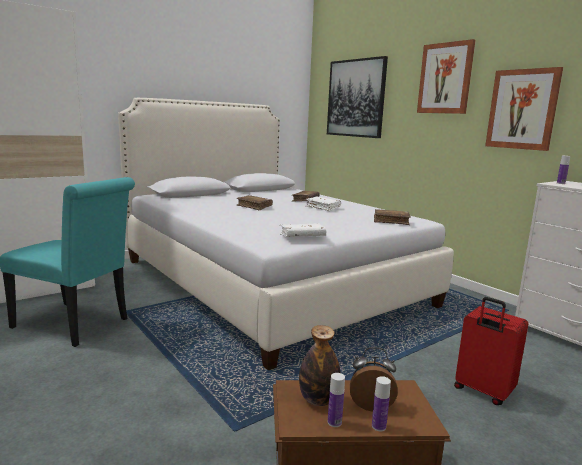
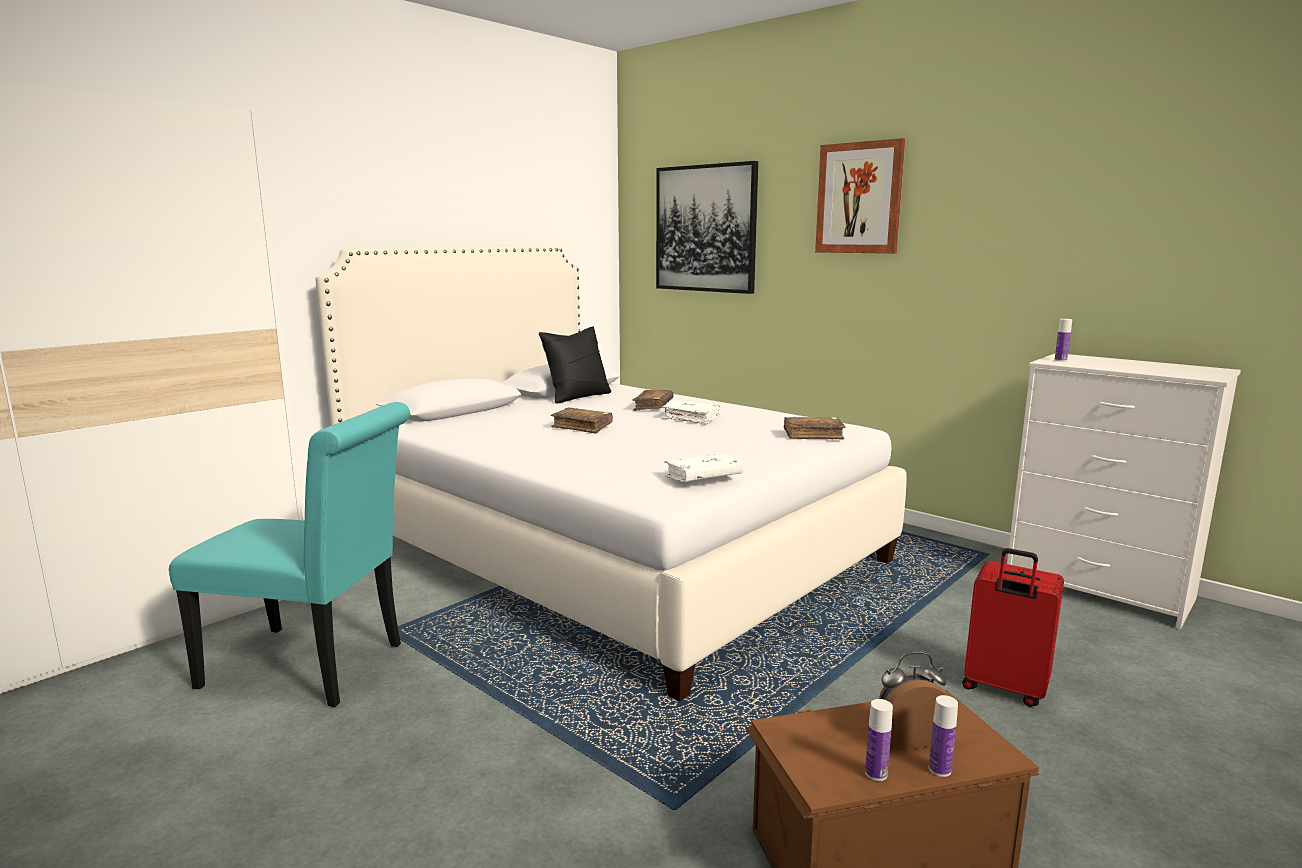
camera: 10 degrees left, 0 degrees up
bottle [299,325,340,406] -> none
picture [485,67,563,151] -> none
none -> black pillow [539,326,611,403]

